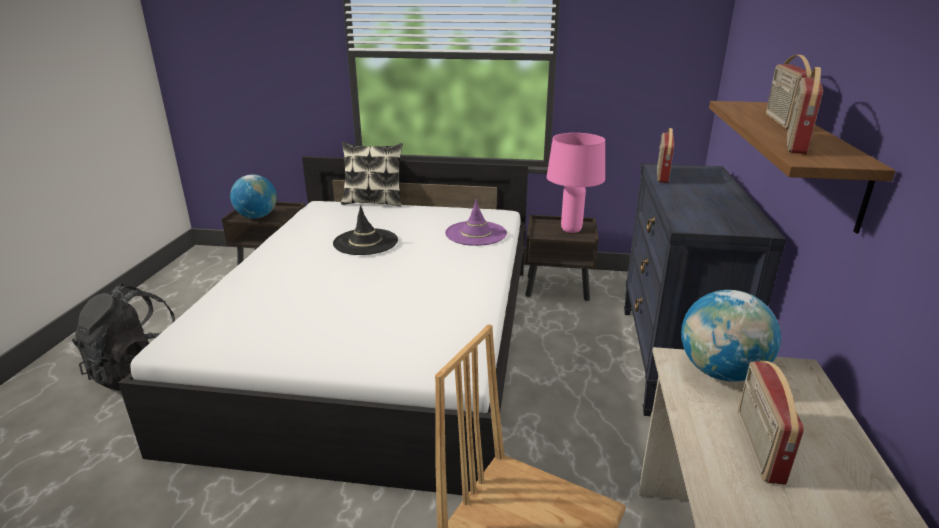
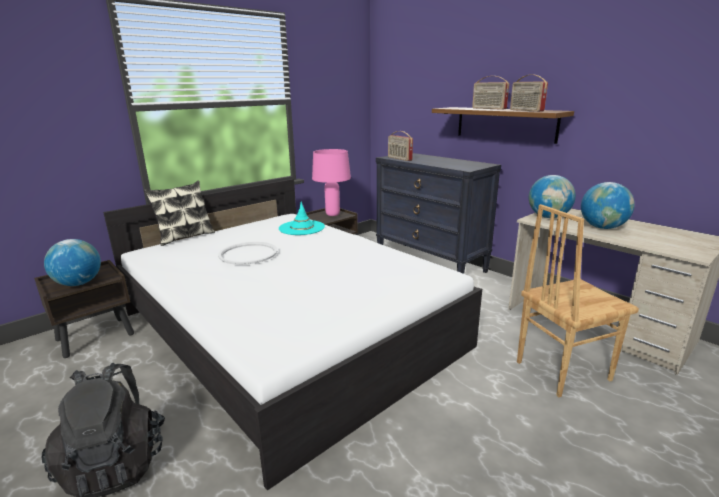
camera: 50 degrees left, 5 degrees down
black hat [333,205,398,255] -> white tray [218,242,277,265]
purple hat [445,199,507,246] -> turquoise hat [279,202,325,235]
radio [738,361,804,485] -> globe [581,182,635,229]

